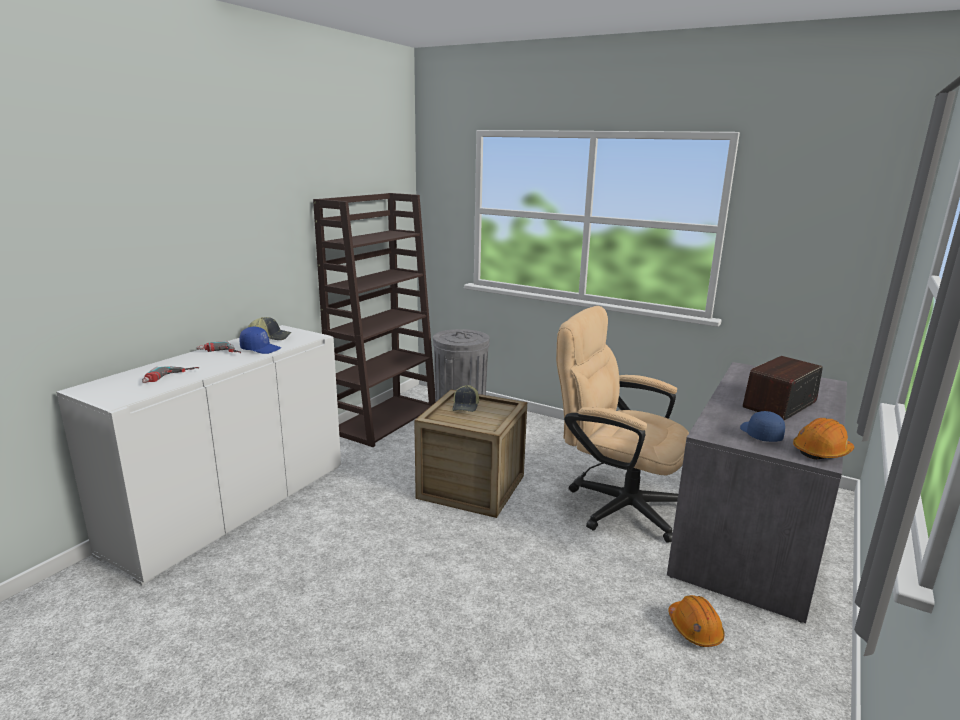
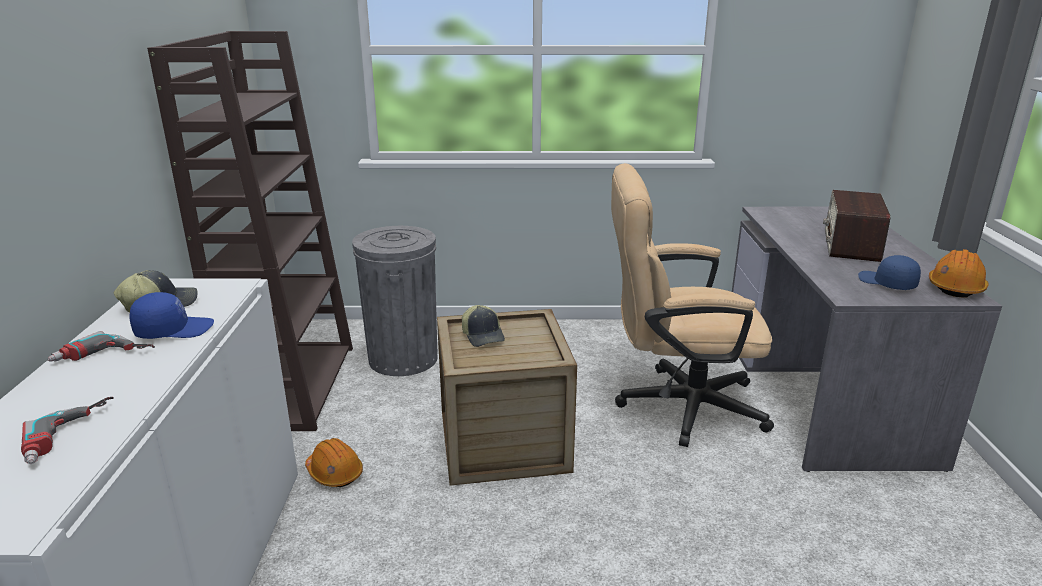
camera: 30 degrees left, 5 degrees up
orange hard hat [668,595,725,647] -> orange hard hat moved to [305,438,363,487]

